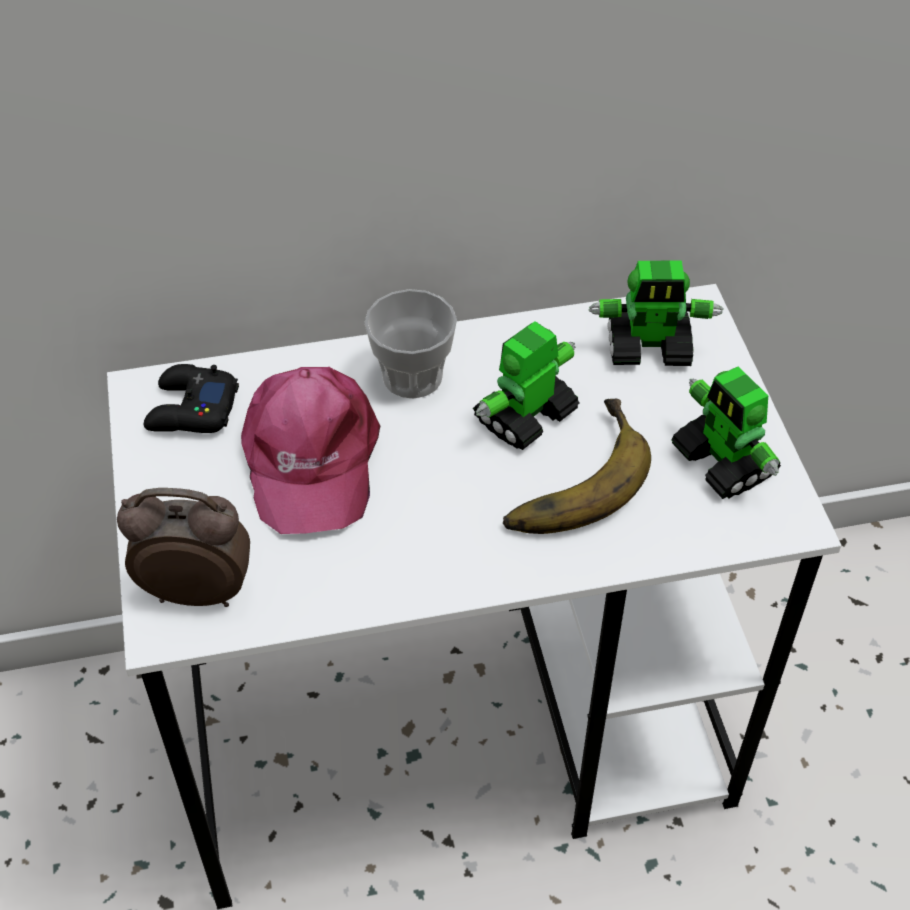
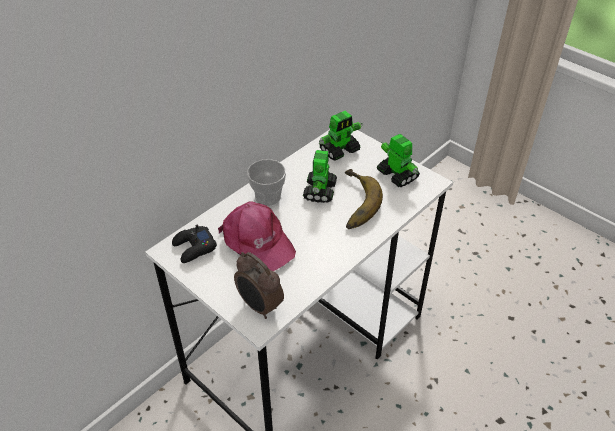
camera: 35 degrees left, 5 degrees down
alarm clock [117,488,250,607] -> alarm clock turned 105 degrees counterclockwise [234,252,284,319]
toy robot [671,366,781,499] -> toy robot turned 150 degrees counterclockwise [377,134,420,187]

